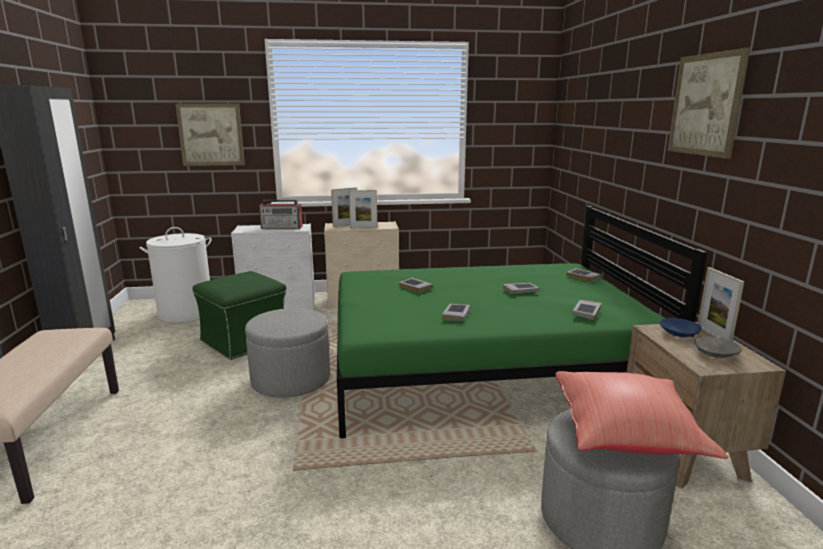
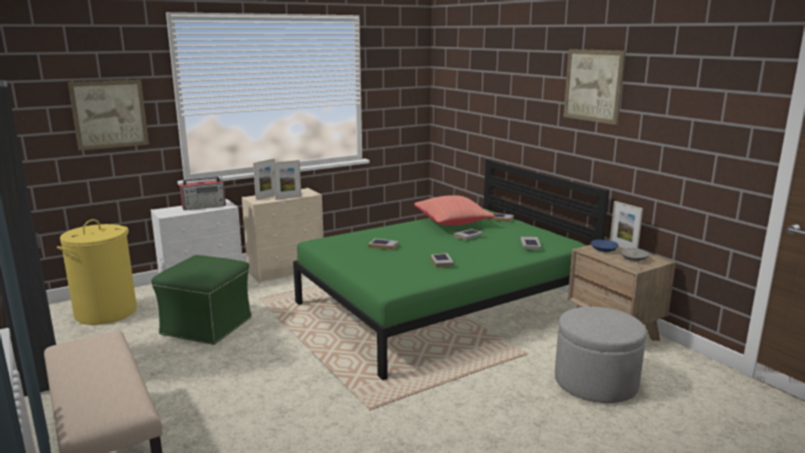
camera: 25 degrees left, 0 degrees up
white laundry basket [140,227,211,323] -> yellow laundry basket [57,219,137,325]
grey ottoman [245,308,330,398] -> none
red pillow [555,371,728,459] -> red pillow moved to [414,195,495,226]

